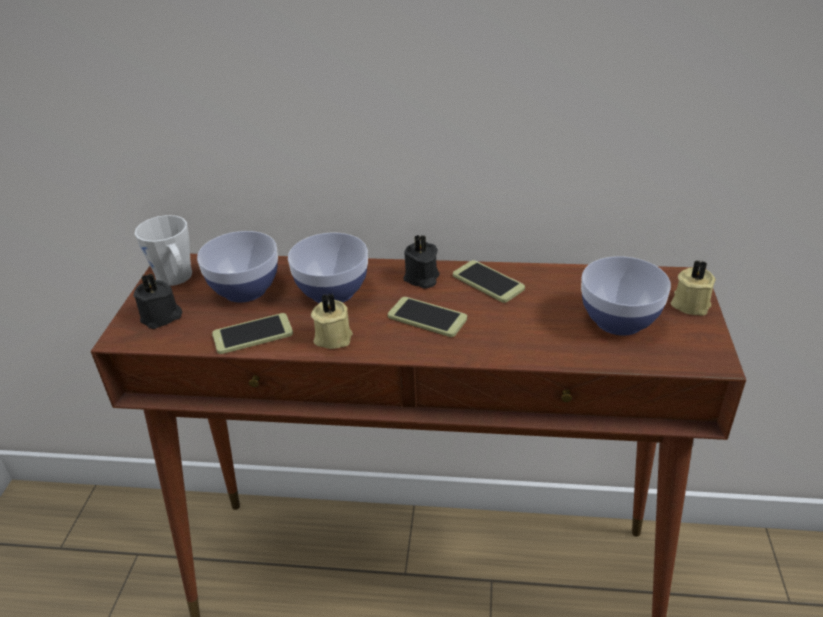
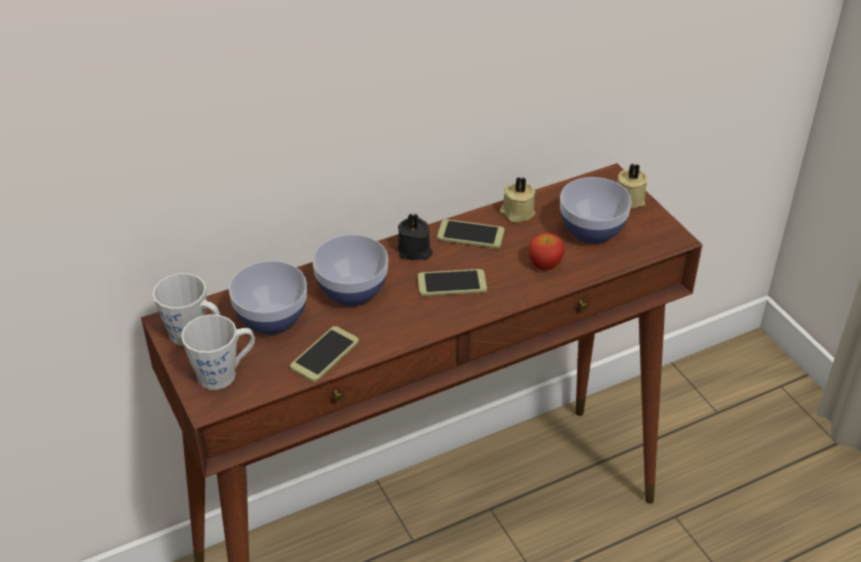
camera: 35 degrees left, 5 degrees up
black candle [133,274,182,329] -> grey mug [181,314,255,390]
beige candle [311,293,353,349] -> beige candle moved to [500,177,536,222]
none -> apple [528,233,565,270]

